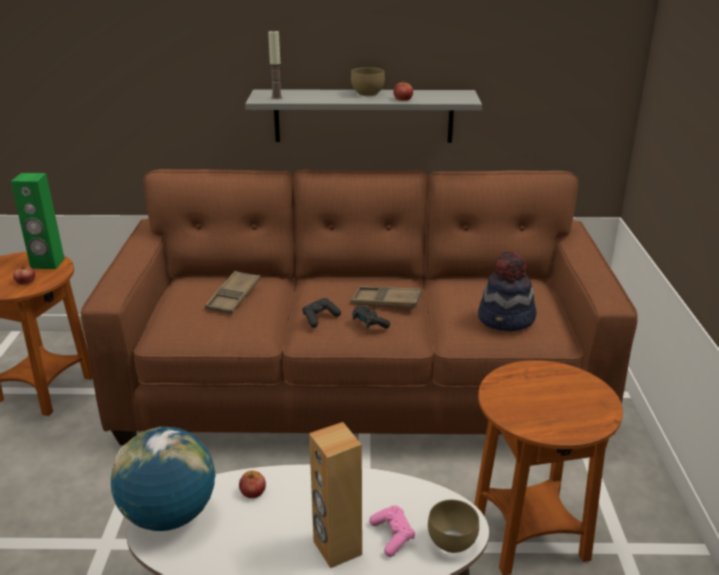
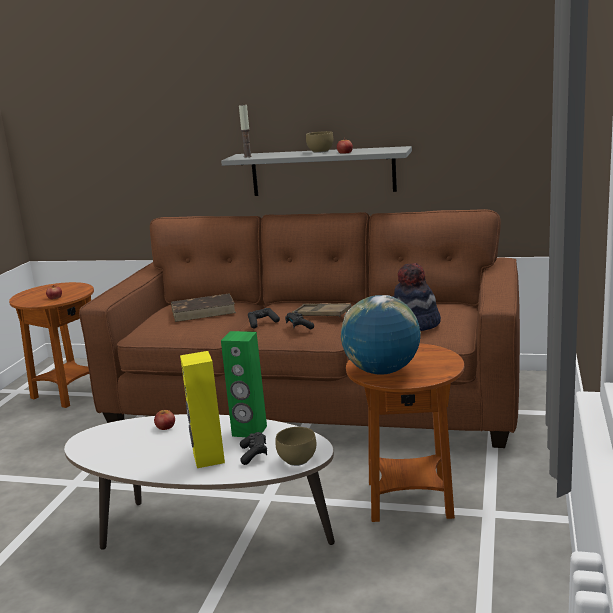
camera: 15 degrees right, 10 degrees down
green speaker [11,173,65,269] -> green speaker moved to [221,331,267,437]
globe [111,427,216,531] -> globe moved to [341,295,421,375]
brown tray [205,271,260,314] -> brown book [171,294,236,322]
brown speaker [309,422,362,568] -> yellow speaker [180,351,225,468]
pink game controller [369,505,415,557] -> black game controller [240,432,267,465]

